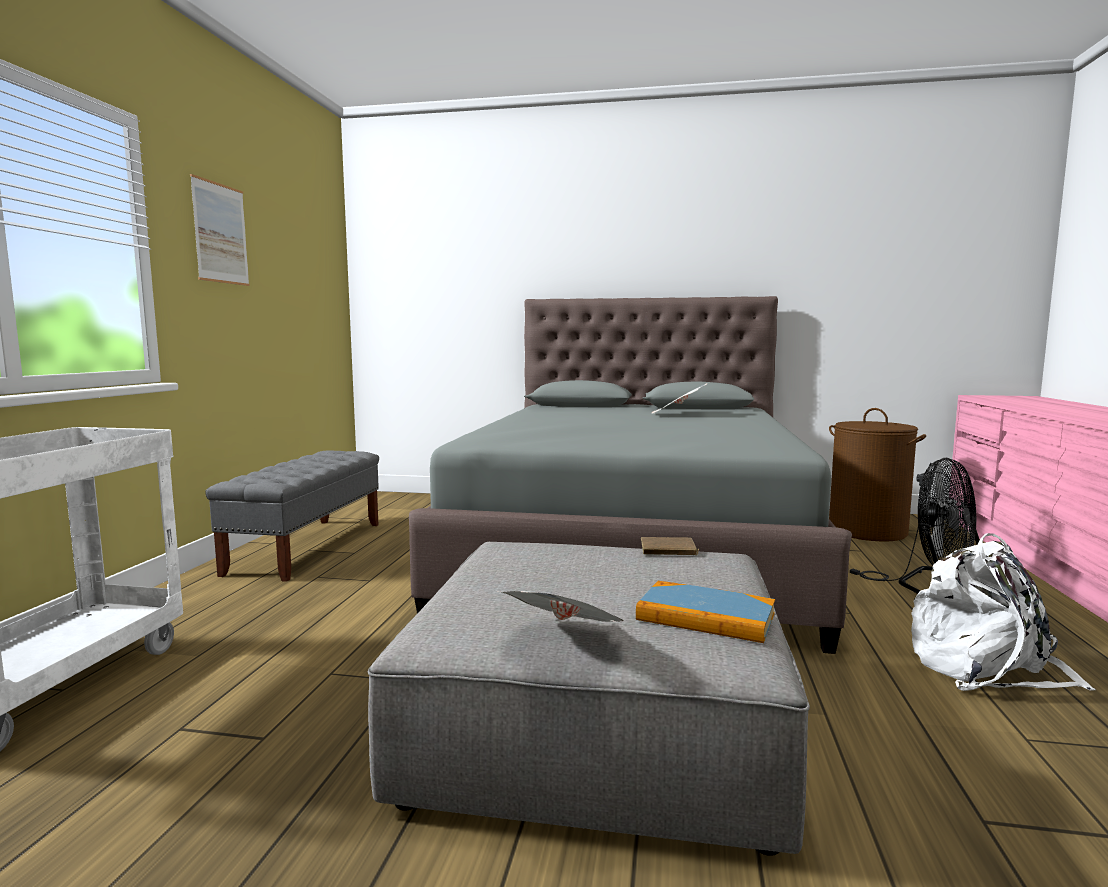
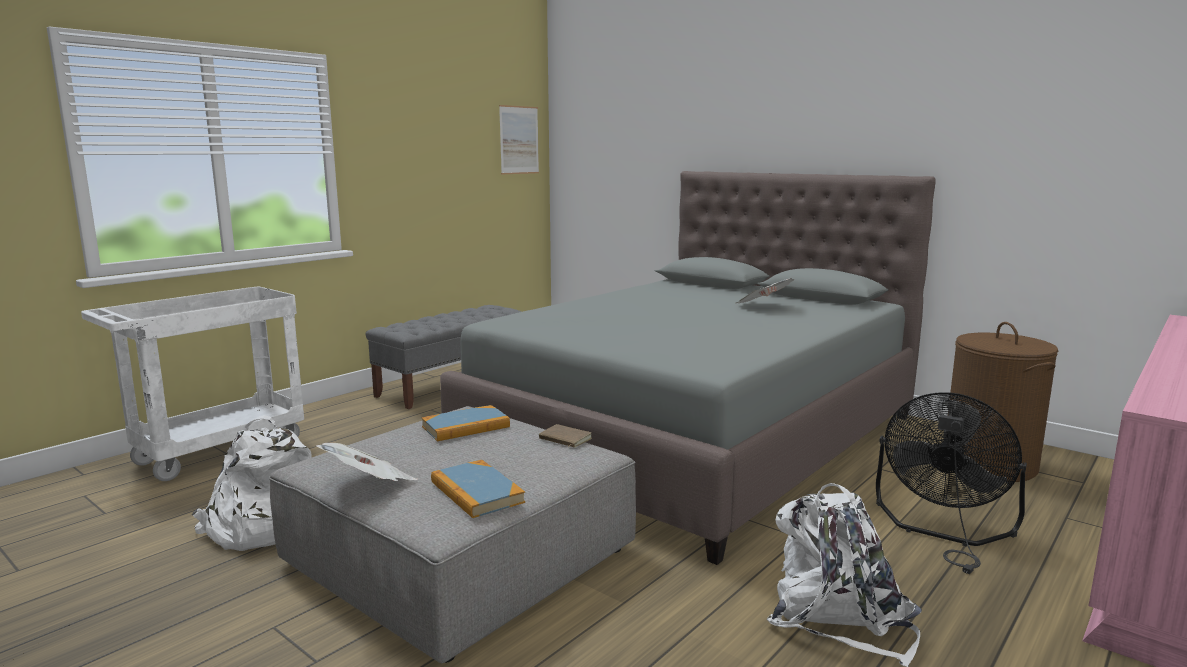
camera: 30 degrees right, 5 degrees up
picture [190,174,250,286] -> picture moved to [499,105,539,174]
black fan [850,458,980,594] -> black fan turned 135 degrees counterclockwise [876,392,1027,574]
none -> white backpack [192,415,312,551]
none -> book [422,405,510,441]

